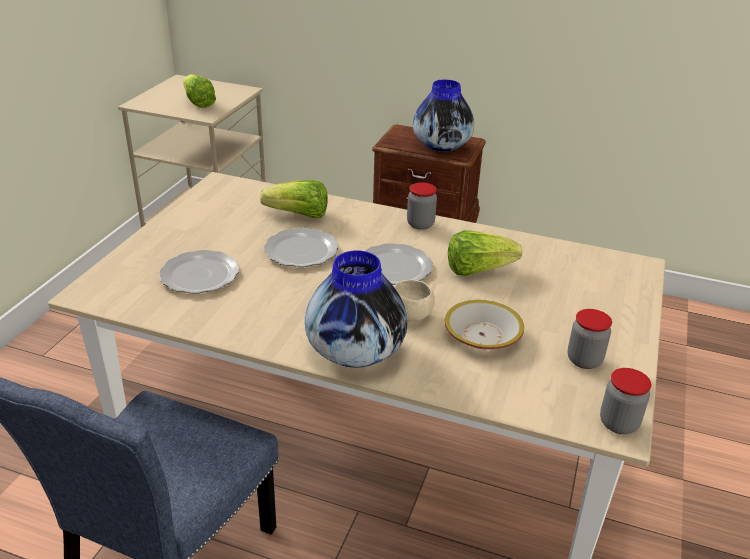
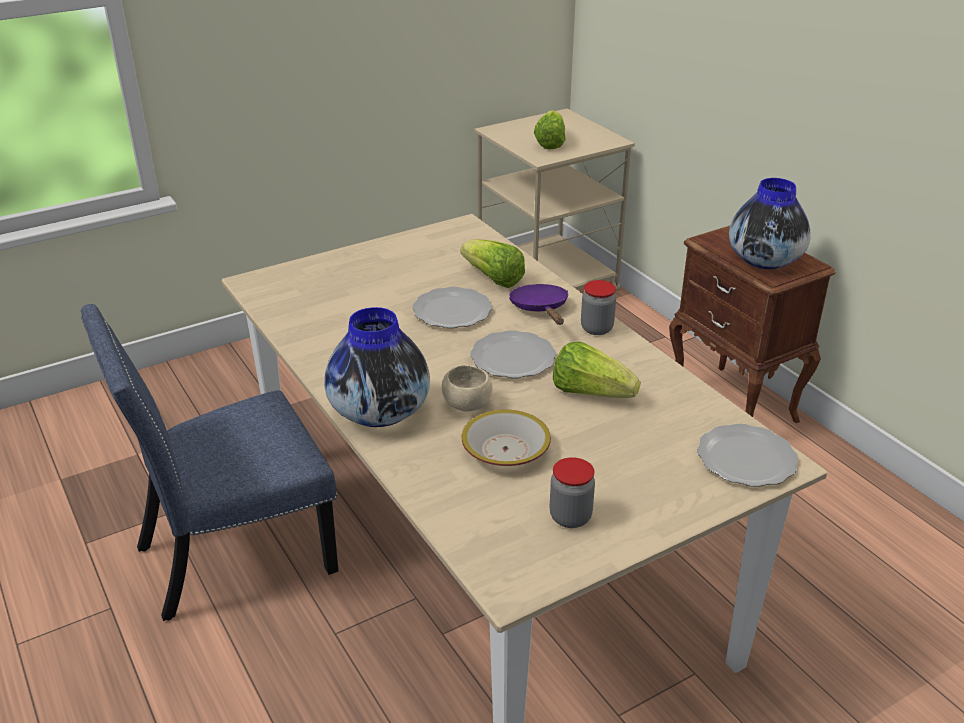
camera: 40 degrees right, 0 degrees up
plate [159,250,240,294] -> plate moved to [697,424,798,487]
jar [600,368,651,434] -> none
none -> purple frying pan [509,284,568,325]

